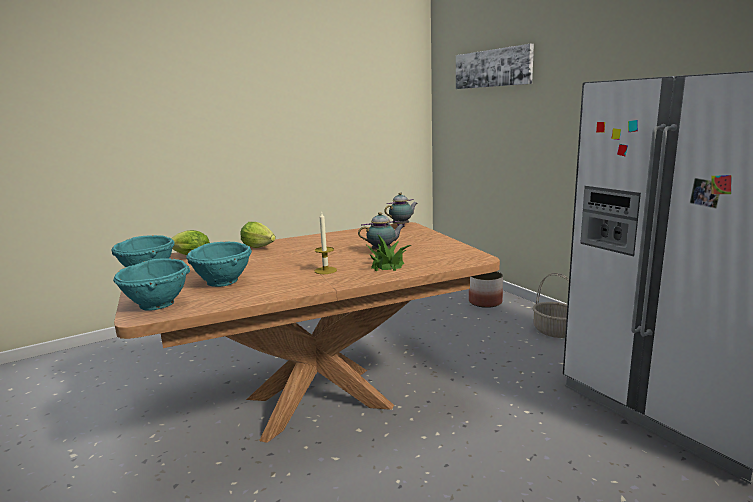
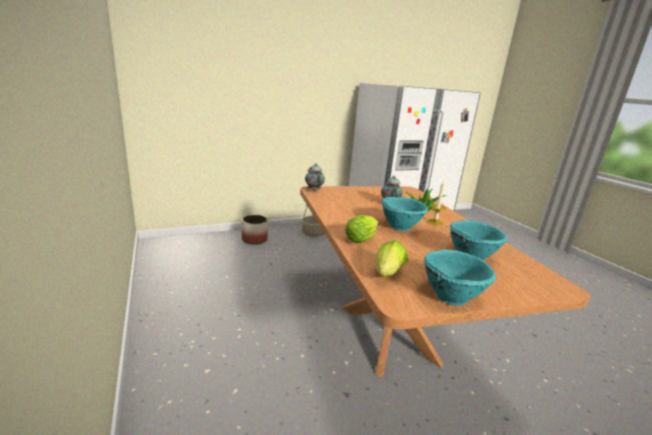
camera: 85 degrees left, 5 degrees up
turquoise bowl [113,258,190,311] -> turquoise bowl moved to [381,197,428,231]
picture [456,44,534,89] -> none

